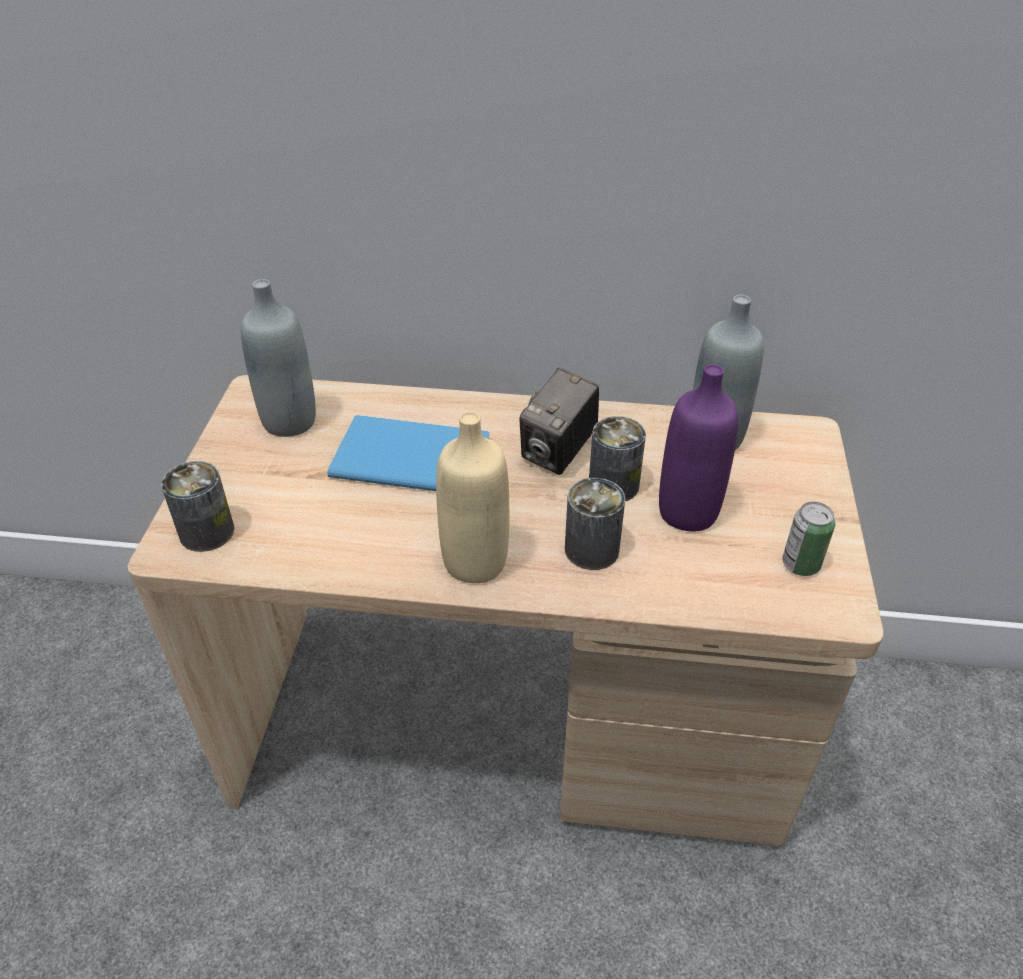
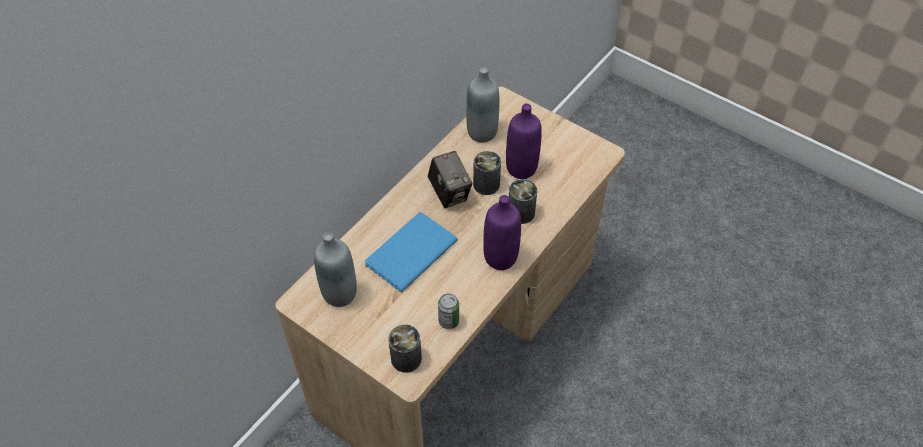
camera: 60 degrees left, 10 degrees up
beige bottle [436,412,509,583] -> purple bottle [483,195,521,270]
can [782,502,835,576] -> can moved to [438,293,459,329]

